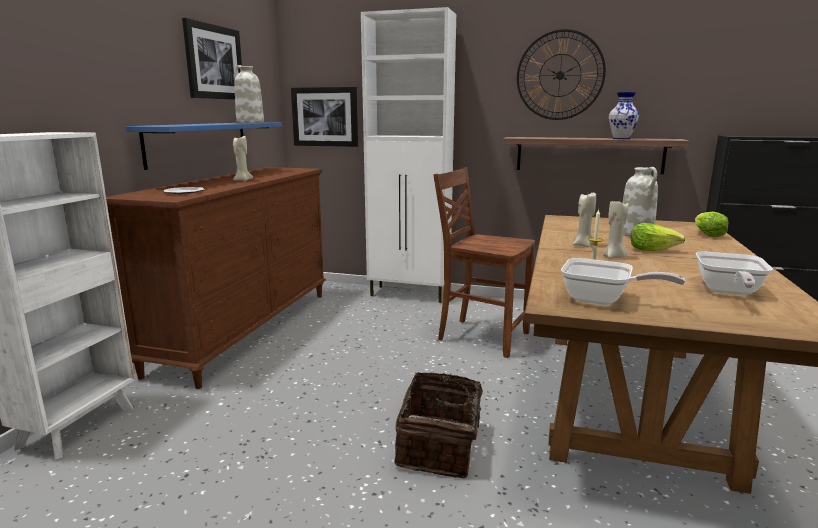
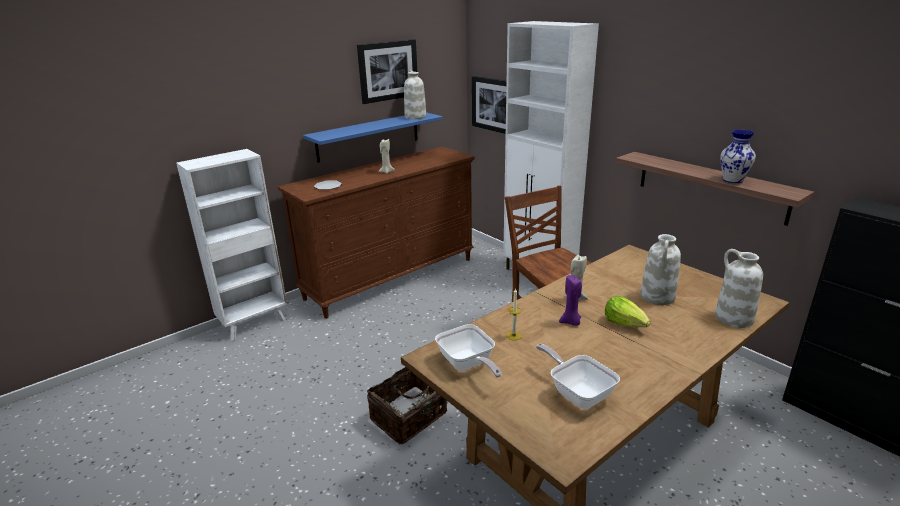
camera: 35 degrees right, 10 degrees up
wall clock [517,29,606,120] -> none
beige candle [603,200,629,259] -> purple candle [559,275,582,326]
lettuce [695,212,728,237] -> white vase [715,249,763,328]
frying pan [696,252,773,295] -> frying pan turned 90 degrees clockwise [536,344,620,409]

